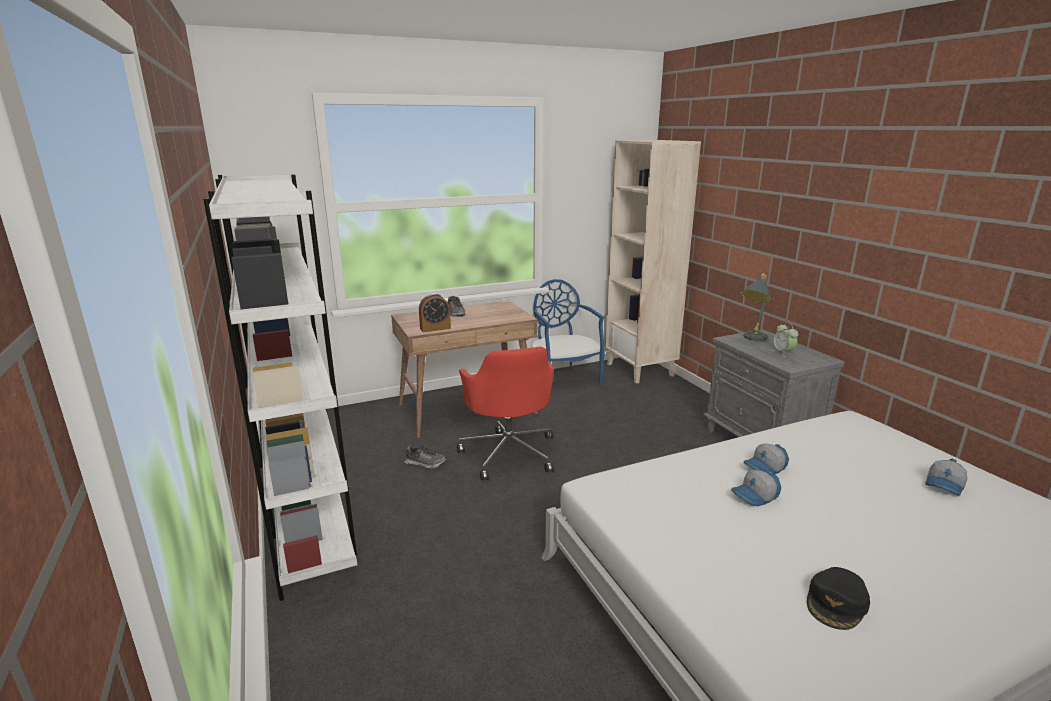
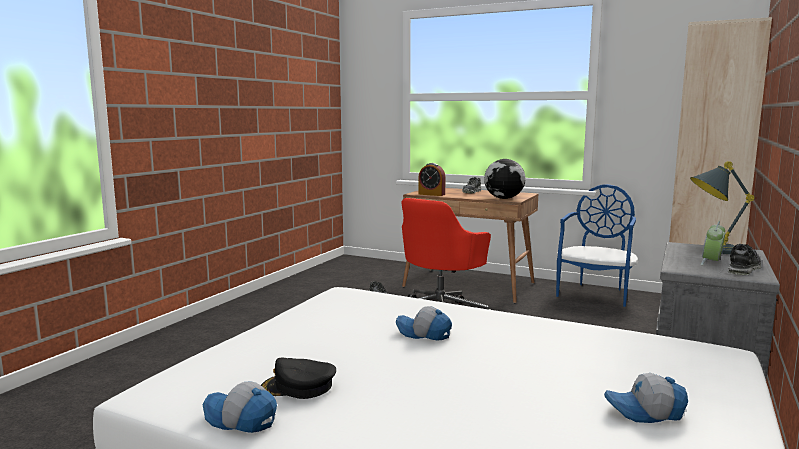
camera: 50 degrees right, 10 degrees down
white bookcase [203,174,357,601] -> none
cap [744,444,789,475] -> cap moved to [202,382,277,433]
none -> globe [484,159,526,199]
none -> shoe [728,244,761,275]

